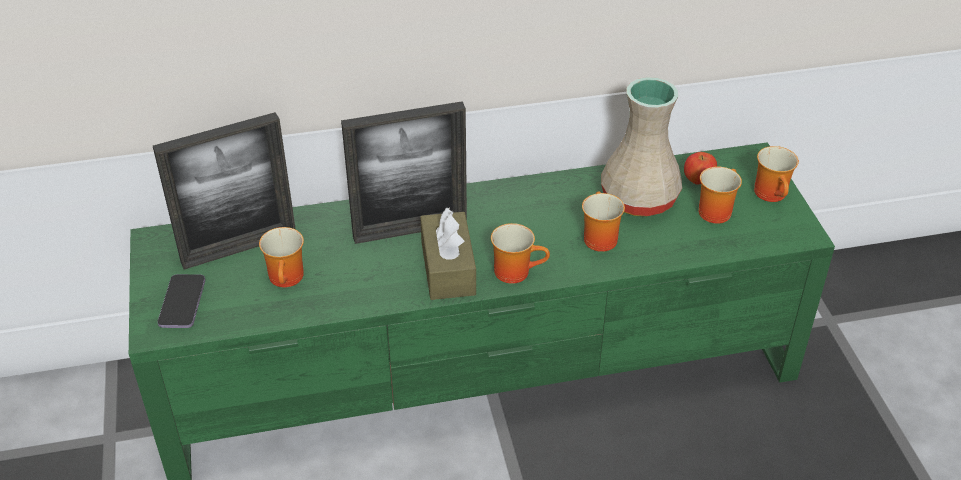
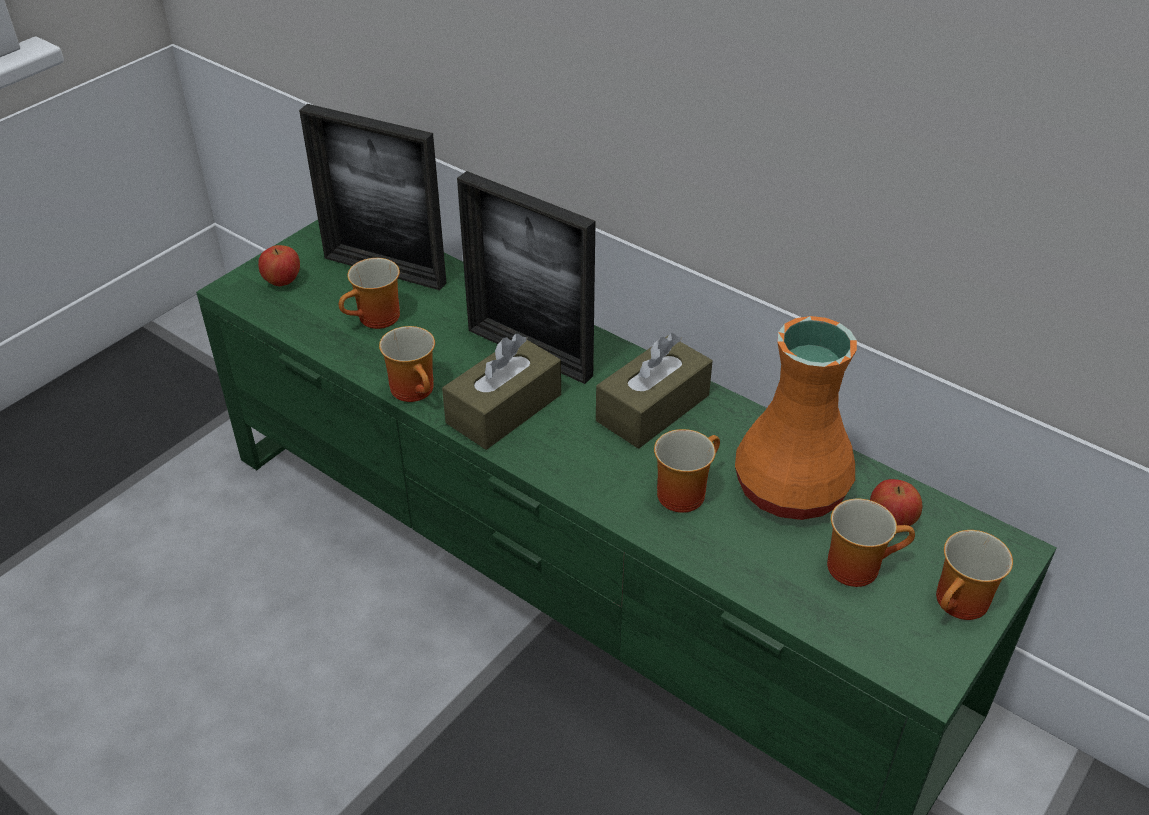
camera: 50 degrees right, 0 degrees up
phone [158,274,205,328] -> apple [258,245,300,286]
mug [491,223,550,284] -> mug moved to [379,326,435,402]
beige vase [601,77,682,217] -> orange vase [735,316,857,520]
none -> brown tissue box [596,333,713,449]

